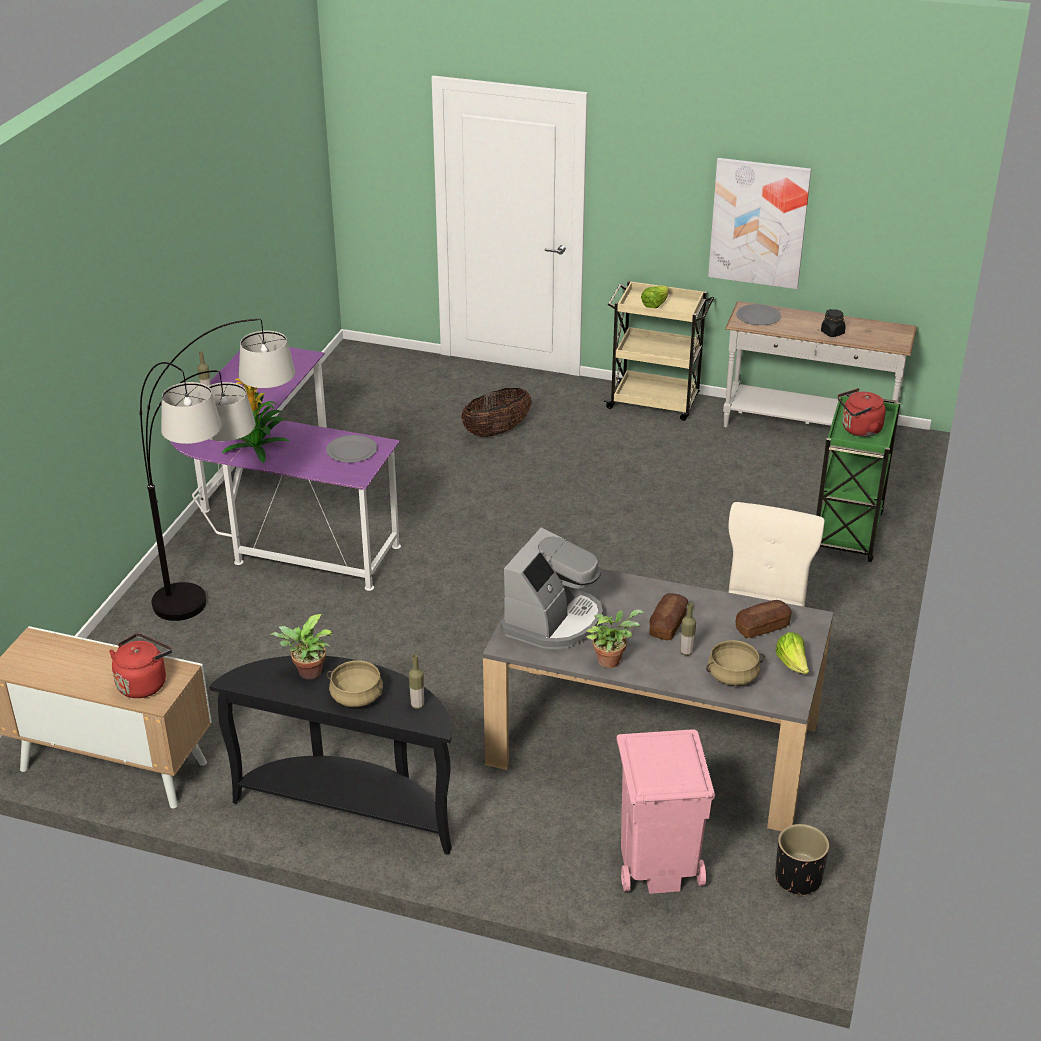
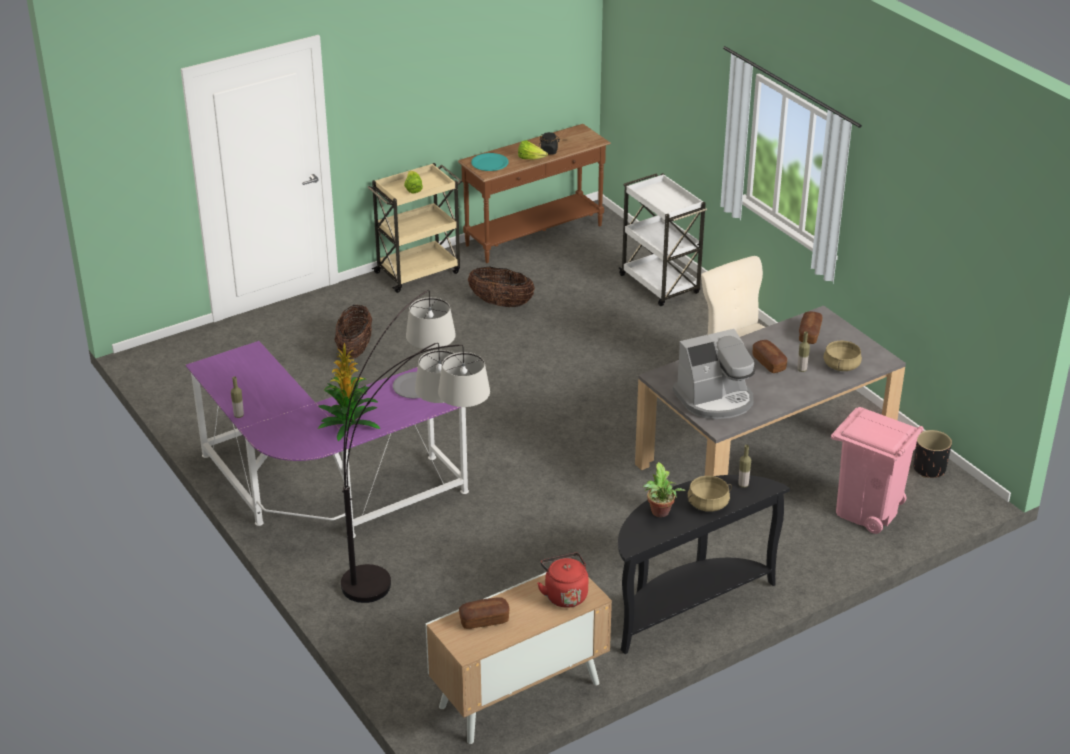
camera: 50 degrees left, 0 degrees up
coffee machine [500,528,603,649] -> coffee machine turned 90 degrees clockwise [673,329,755,419]
potted plant [586,610,644,668] -> none
picture [708,158,811,289] -> none
white console table [723,301,917,427] -> brown console table [458,124,611,263]
grey plate [736,304,781,325] -> turquoise plate [471,153,509,171]
lettuce [775,632,809,674] -> lettuce moved to [518,140,548,160]
green cart [816,394,900,562] -> white cart [619,173,707,306]
red kettle [838,388,886,437] -> none
none -> bread [459,597,510,629]
none -> basket [468,267,535,307]

